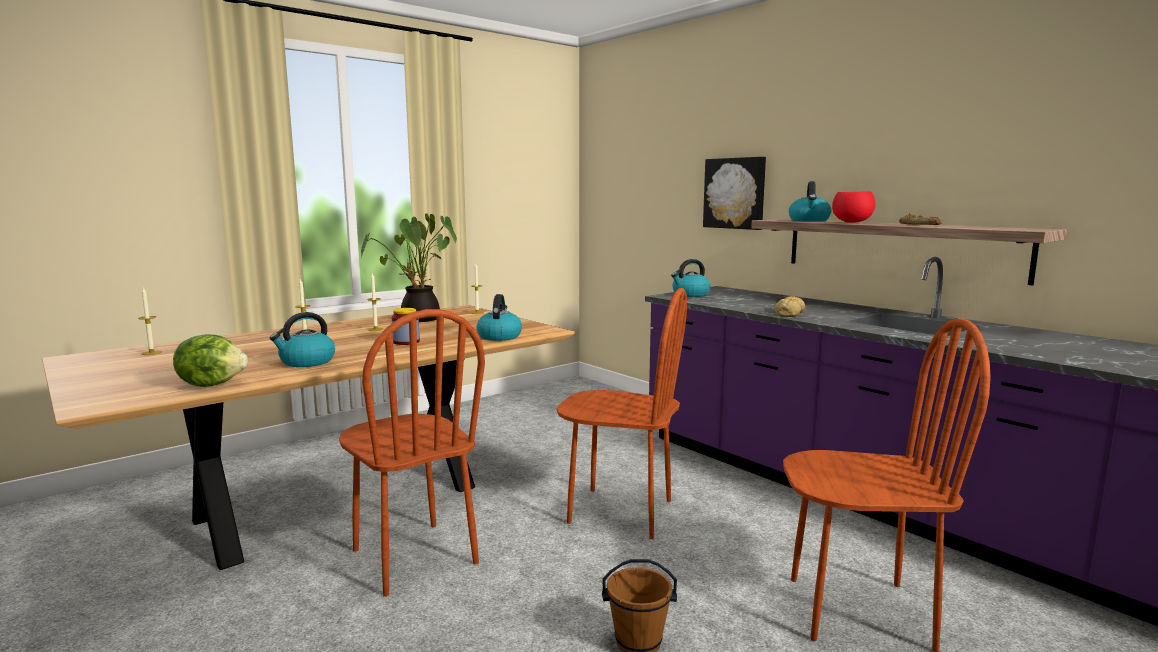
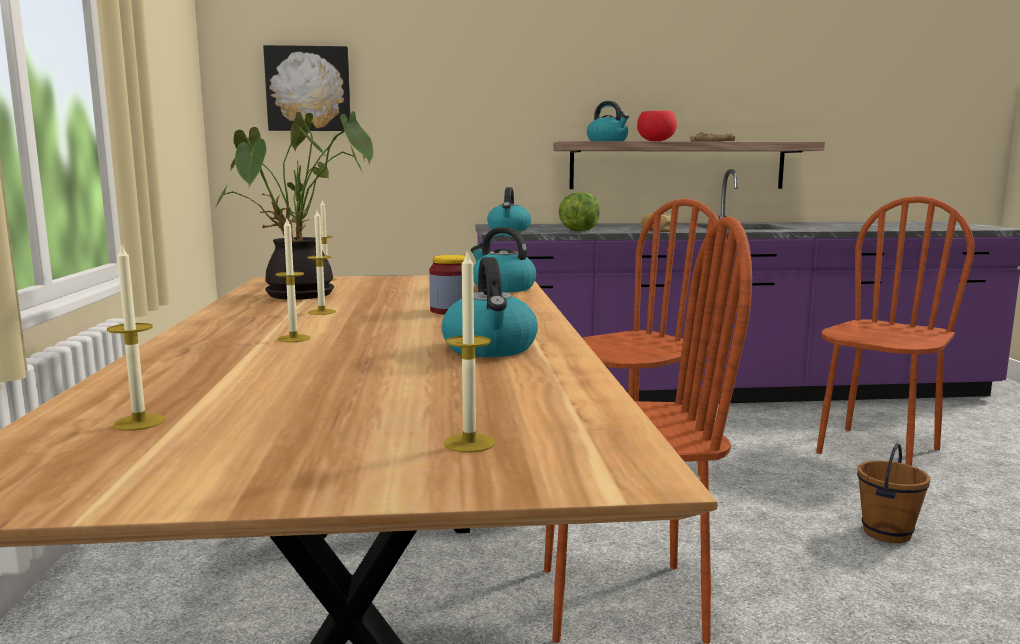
camera: 55 degrees left, 0 degrees up
lettuce [173,334,248,387] -> lettuce moved to [558,192,600,231]
picture [703,157,766,230] -> picture moved to [263,45,351,131]
none -> candle [443,249,495,453]

